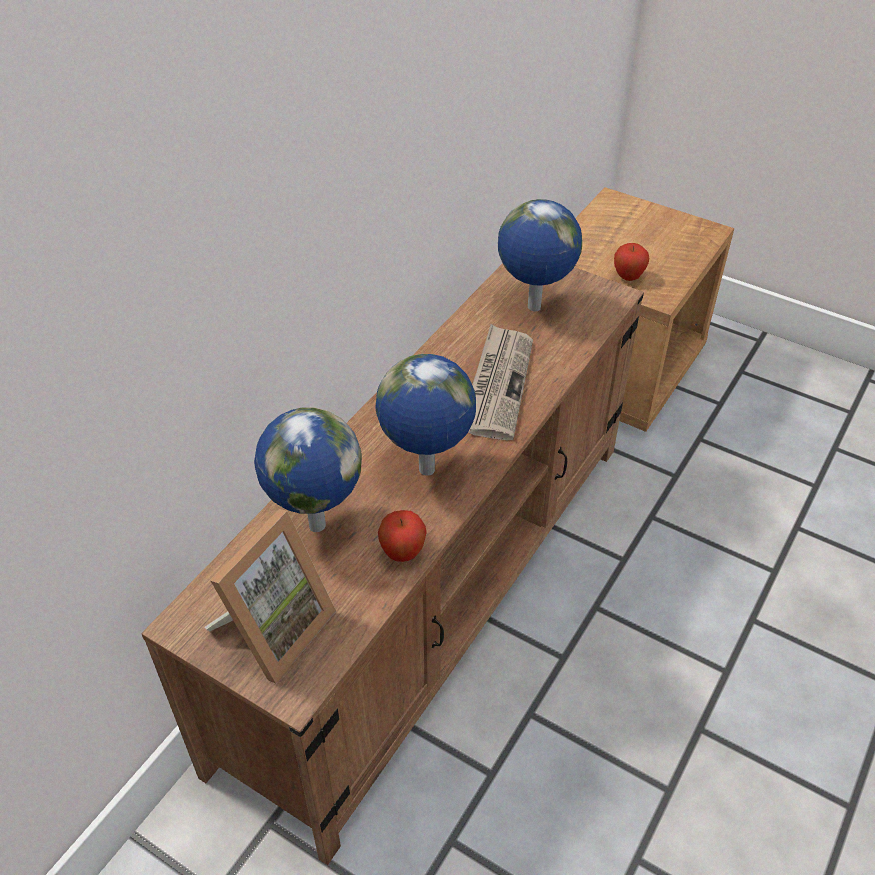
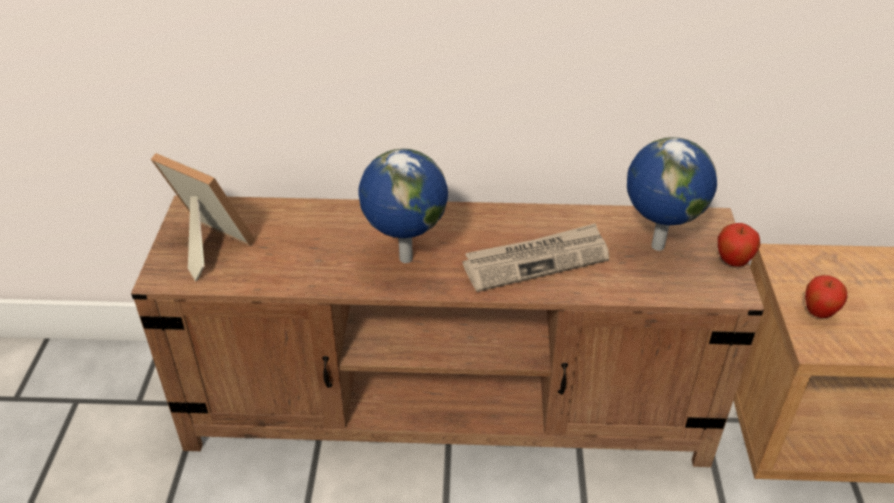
camera: 60 degrees right, 5 degrees down
picture frame [204,509,336,684] -> picture frame turned 150 degrees counterclockwise [151,153,255,281]
globe [254,407,362,532] -> none
apple [378,510,427,562] -> apple moved to [718,223,760,267]

